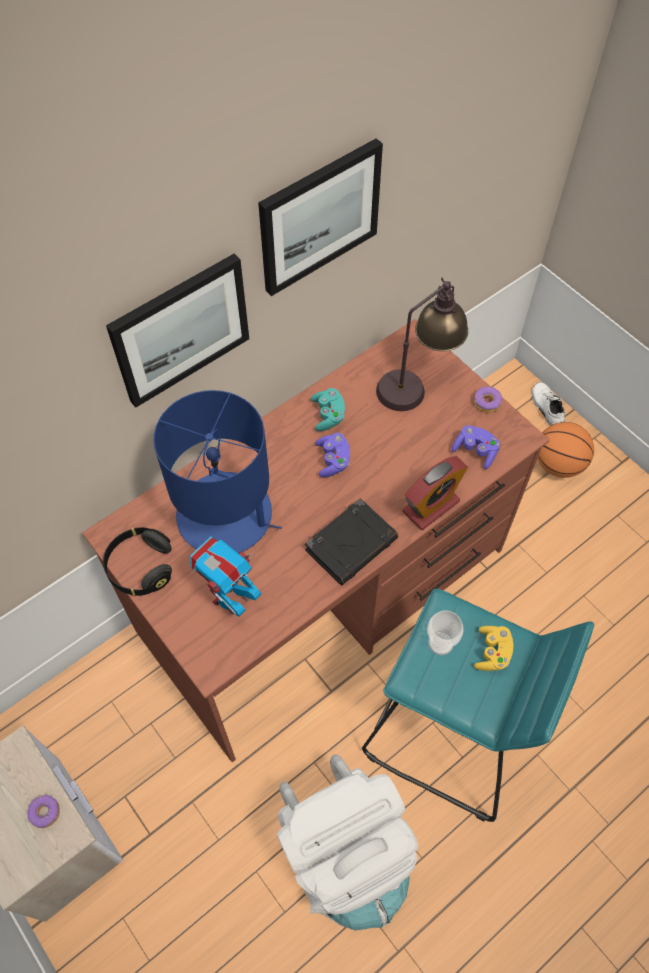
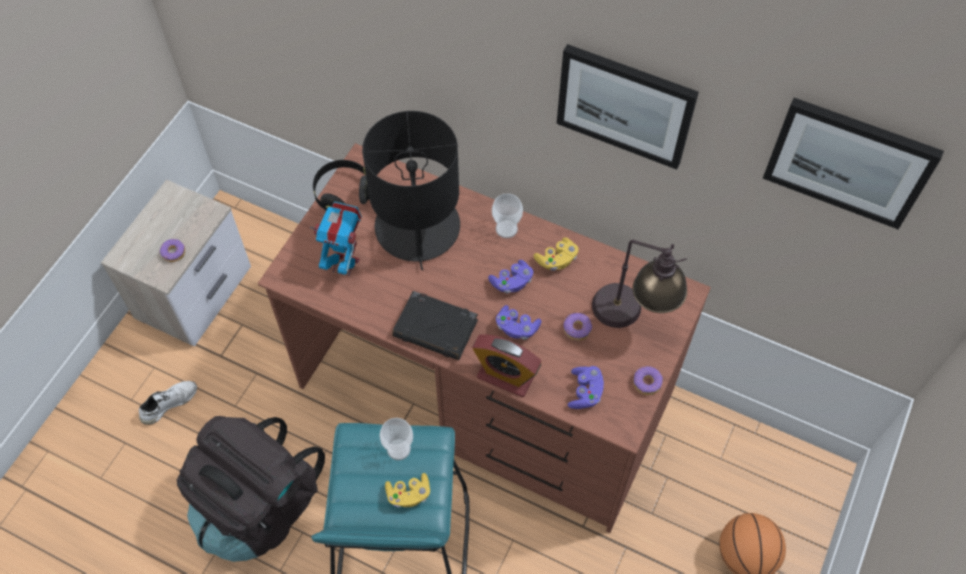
camera: 65 degrees right, 0 degrees up
picture [106,254,249,408] -> picture moved to [763,98,944,229]
blue table lamp [154,390,282,553] -> black table lamp [362,111,460,270]
white backpack [277,754,418,930] -> black backpack [177,416,325,562]
turquoise game controller [311,388,345,431] -> yellow game controller [534,237,579,271]
white shoe [532,382,565,426] -> white shoe moved to [139,381,197,425]
none -> cup [492,193,523,238]
none -> purple game controller [496,305,541,340]
none -> donut [563,313,592,341]

